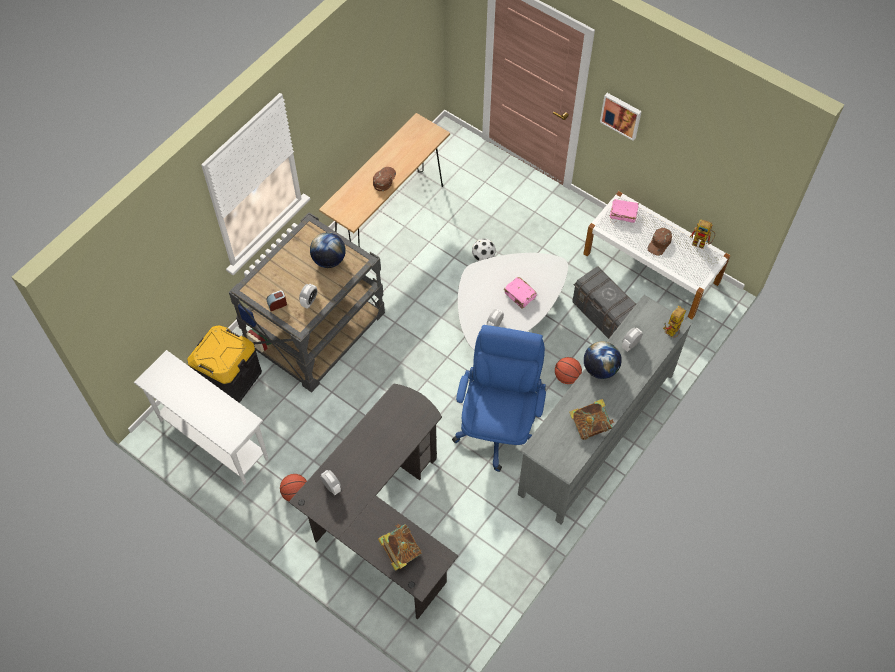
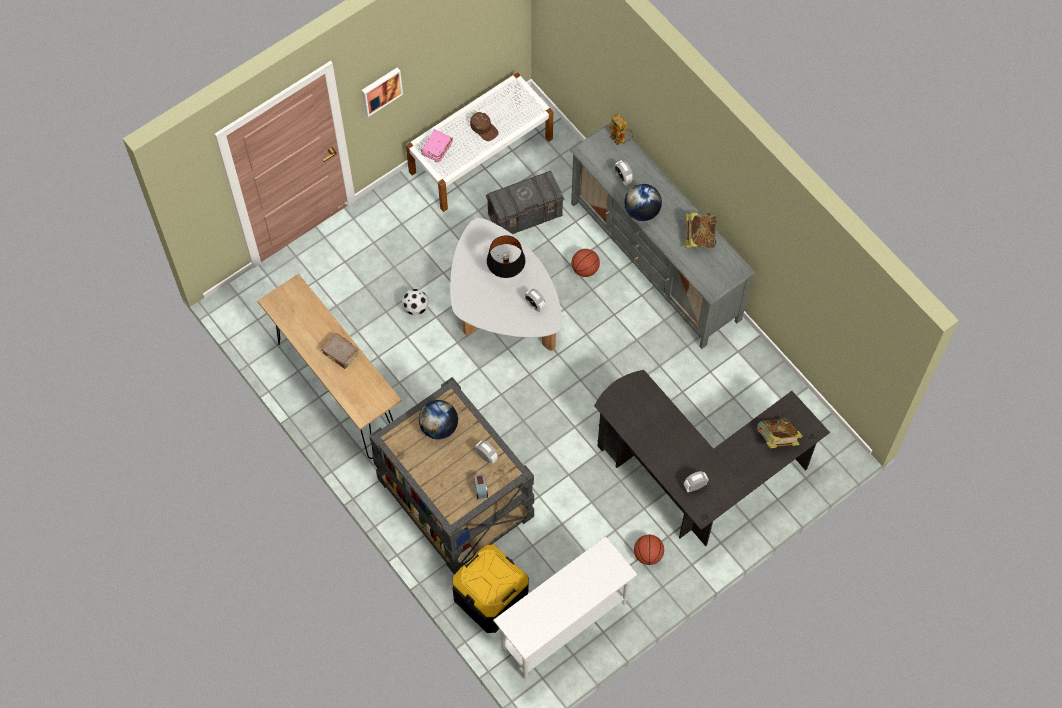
camera: 75 degrees left, 5 degrees up
brown cap [373,167,396,191] -> brown book [321,333,359,369]
blue office chair [452,325,546,472] -> none
pink book [504,277,537,308] -> black table lamp [487,235,525,278]
toy robot [690,220,715,249] -> none

